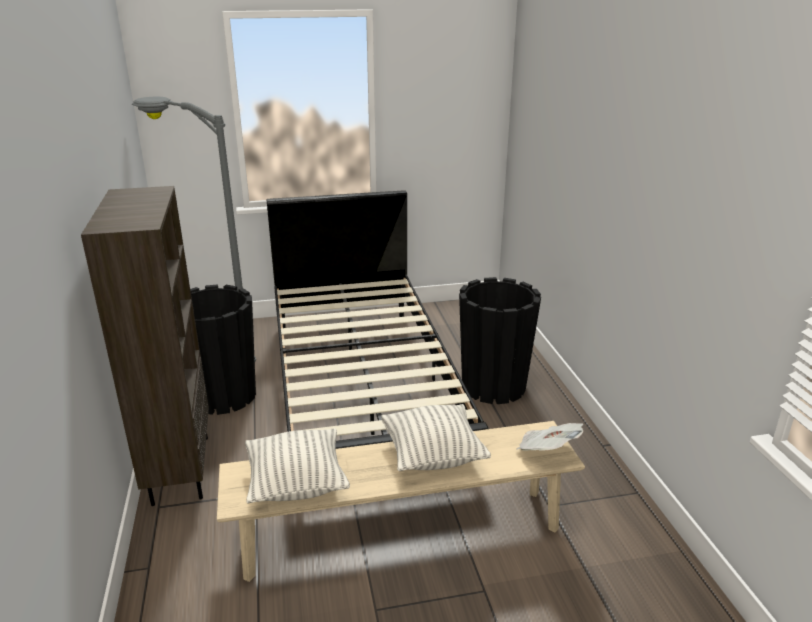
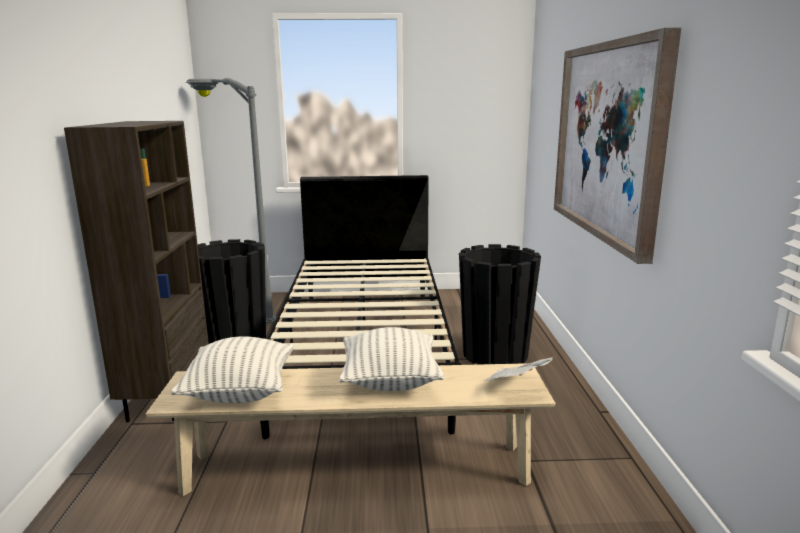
camera: 10 degrees right, 10 degrees down
none -> picture [554,28,681,264]

